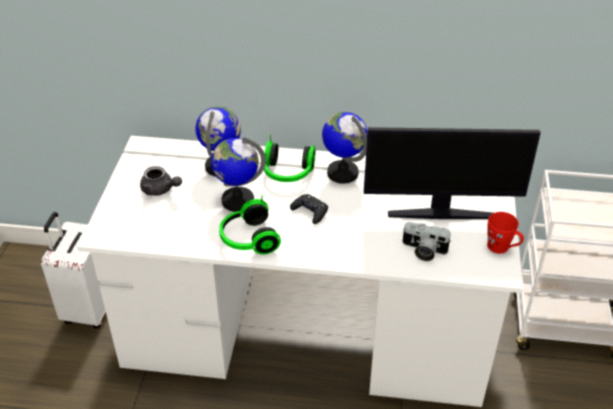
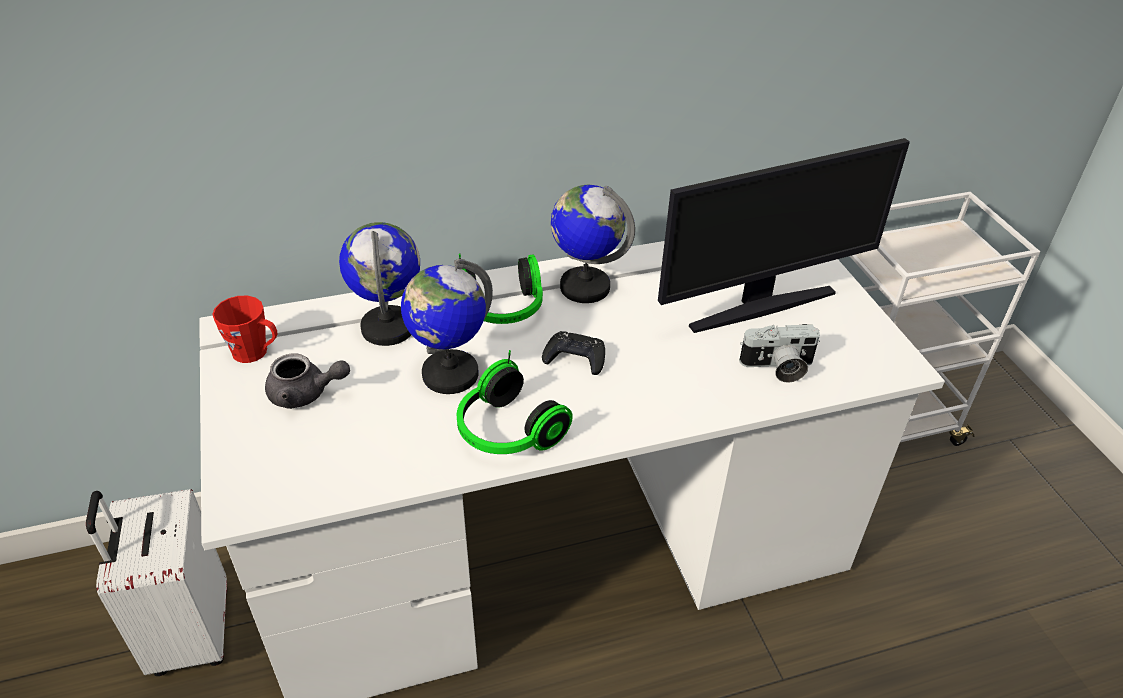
camera: 25 degrees left, 0 degrees up
red mug [487,212,524,254] -> red mug moved to [212,296,278,363]

